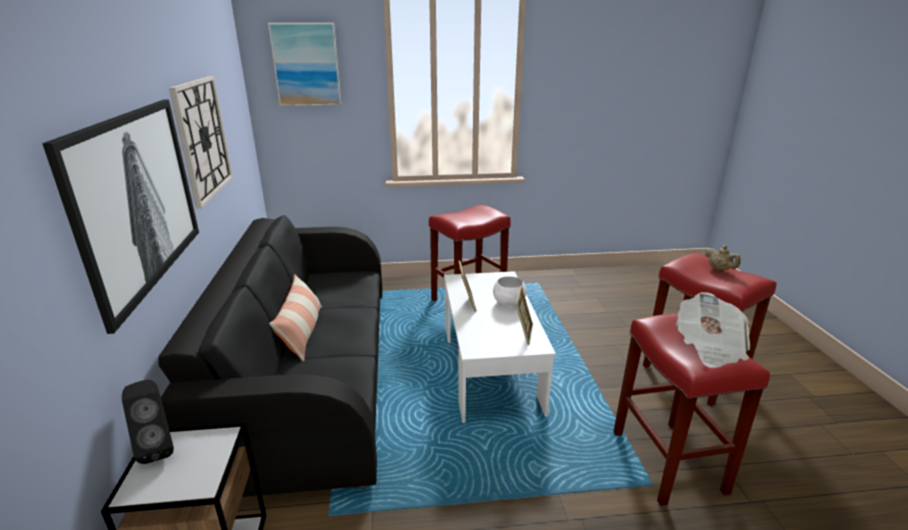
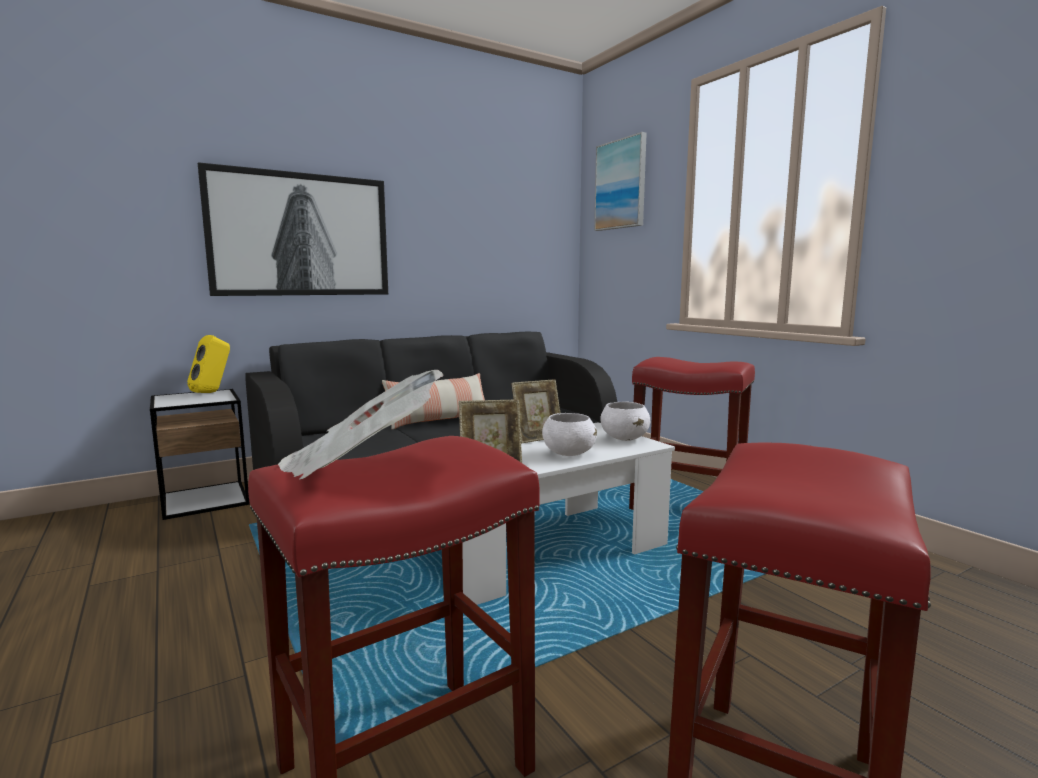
camera: 65 degrees right, 15 degrees down
black speaker [122,380,174,464] -> yellow speaker [187,335,230,393]
wall clock [169,76,233,209] -> none
beige teapot [705,245,741,271] -> none
none -> white bowl [600,402,650,441]

